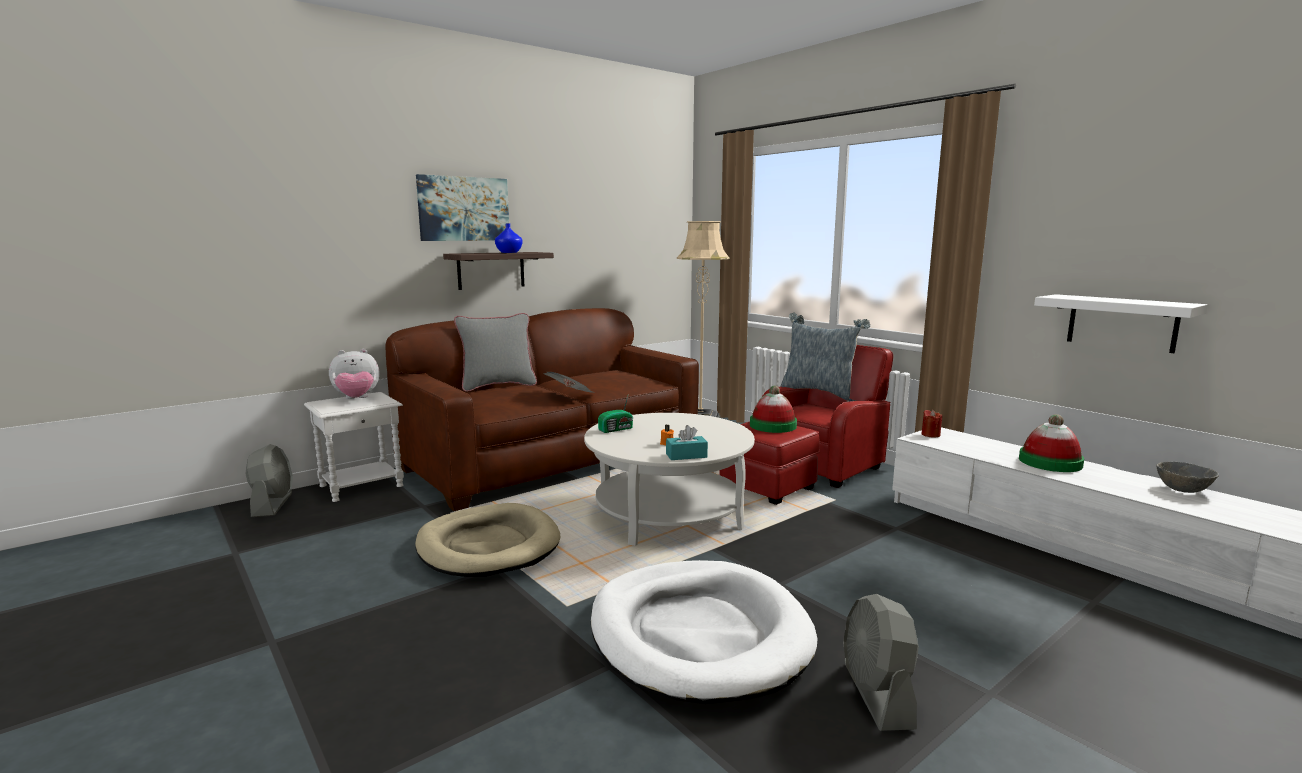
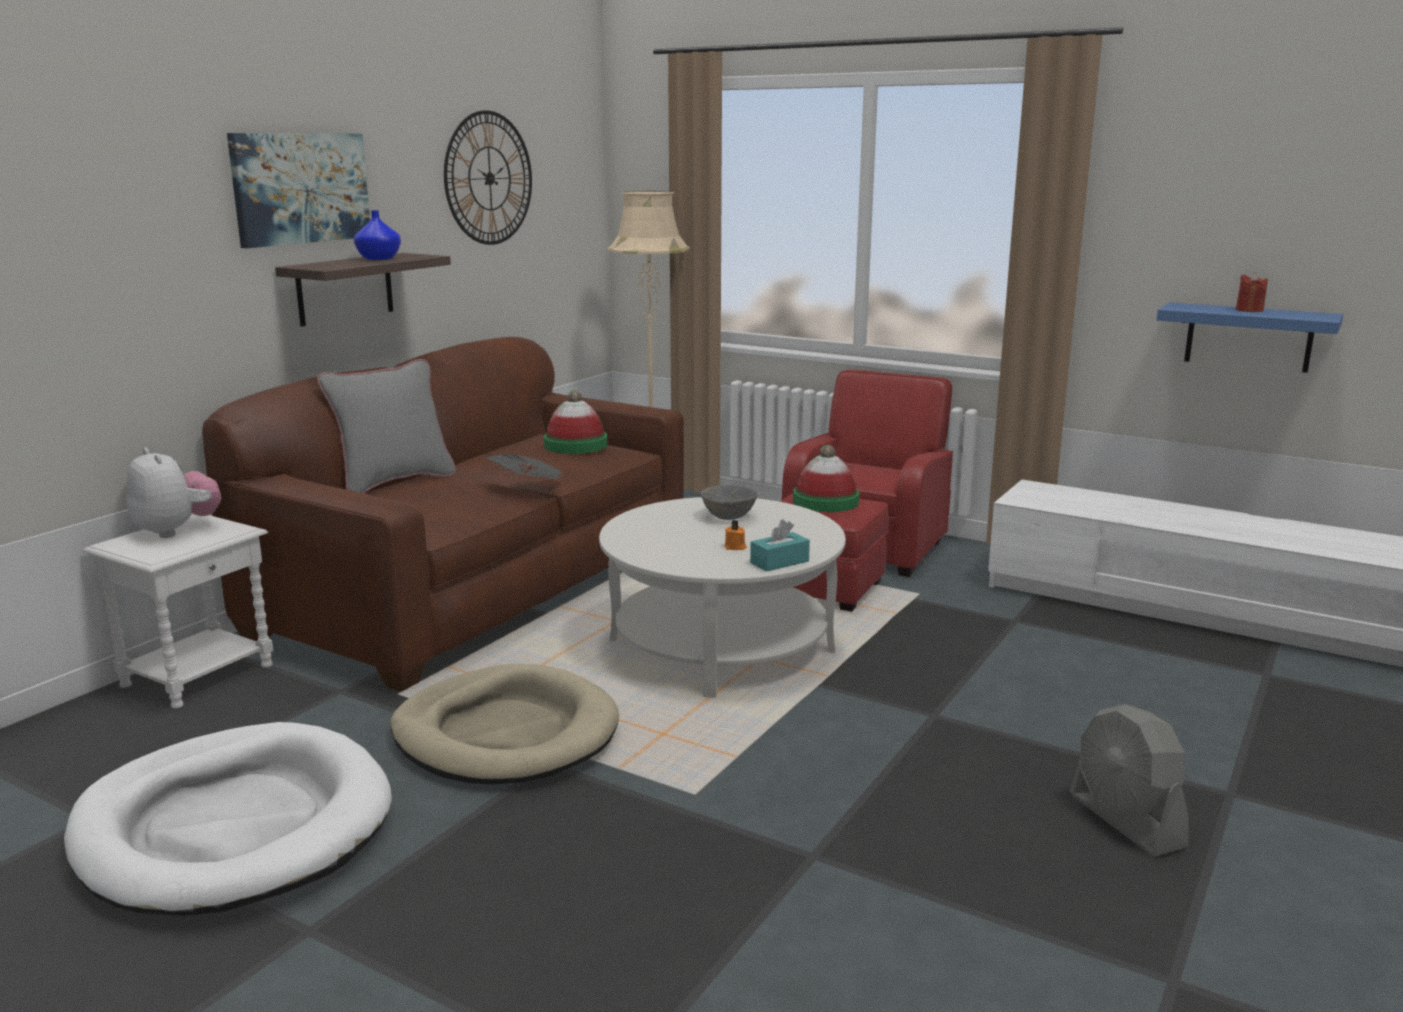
camera: 20 degrees left, 5 degrees up
grey fan [245,444,293,517] -> none
plush toy [329,349,379,399] -> plush toy turned 90 degrees counterclockwise [126,447,222,538]
white dog bed [591,560,818,704] -> white dog bed moved to [64,722,392,916]
radio [598,393,633,433] -> none
pillow [780,312,871,402] -> none
red candle [921,410,942,438] -> red candle moved to [1236,272,1268,312]
hat [1019,414,1084,472] -> hat moved to [544,390,607,454]
white shelf [1034,294,1208,353] -> blue shelf [1157,302,1343,373]
grey bowl [1157,461,1219,493] -> grey bowl moved to [701,485,758,520]
none -> wall clock [444,110,532,245]

